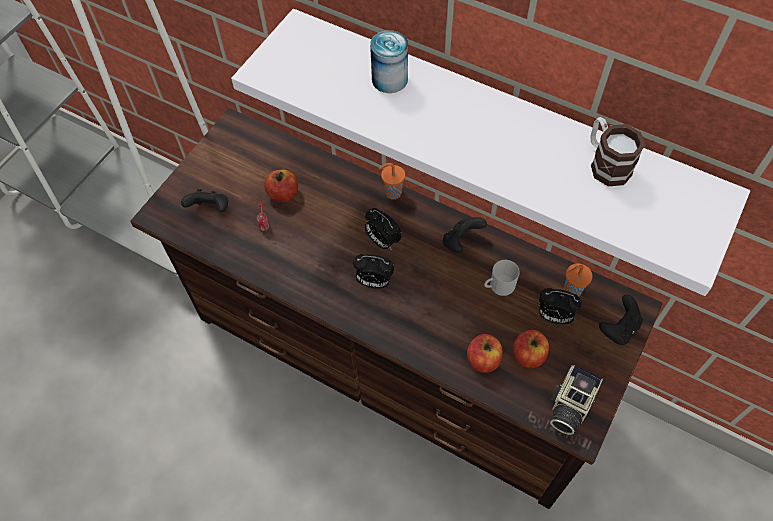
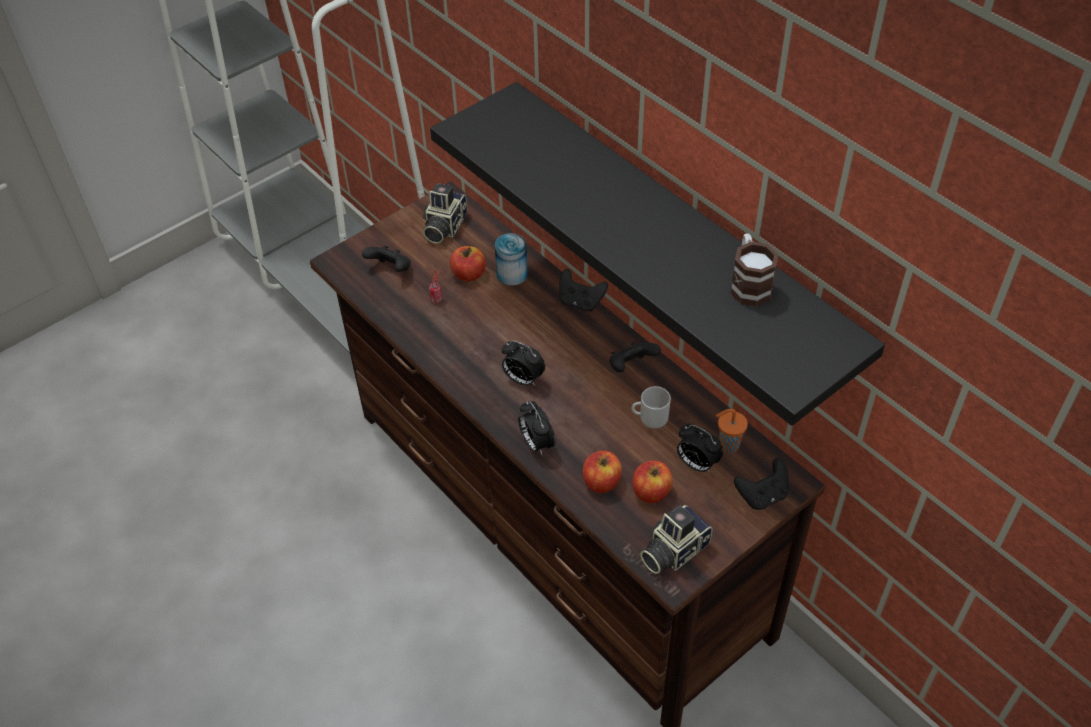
camera: 20 degrees right, 10 degrees down
white shelf [231,9,750,296] -> black shelf [430,82,885,426]
alarm clock [365,208,402,250] -> alarm clock moved to [518,401,555,455]
can [370,30,408,93] -> can moved to [495,233,528,286]
orange cup [379,163,405,199] -> black game controller [559,269,608,311]
none -> camera [423,183,467,244]

